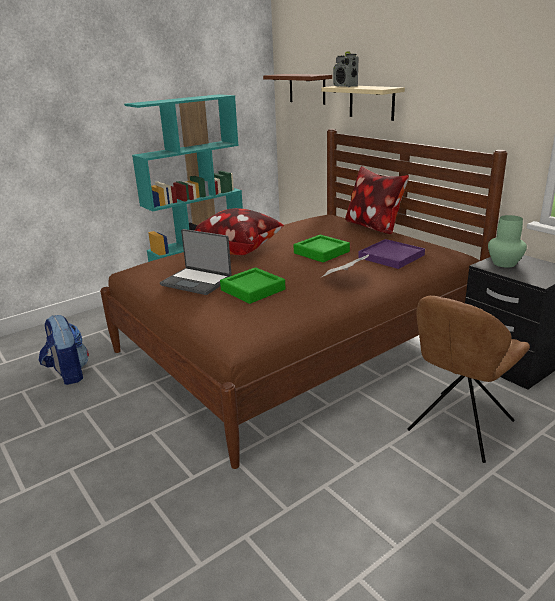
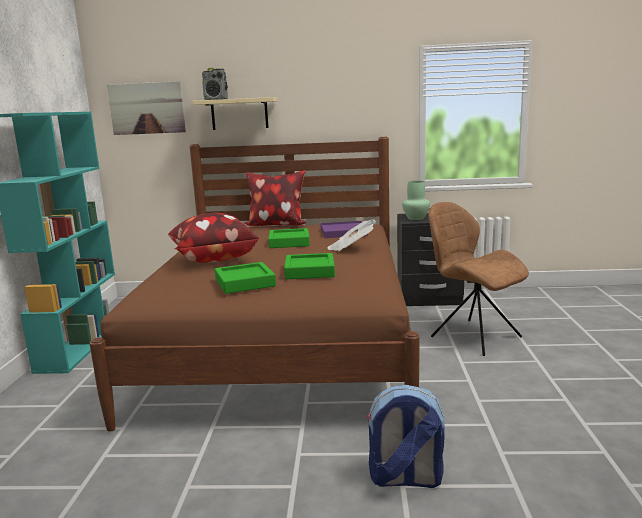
camera: 50 degrees left, 10 degrees down
backpack [39,315,89,385] -> backpack moved to [366,385,445,488]
laptop [160,229,232,295] -> green tray [215,262,276,294]
brown shelf [263,74,332,105] -> picture [107,81,186,135]
brown chair [408,296,530,463] -> brown chair turned 150 degrees clockwise [428,202,529,356]

